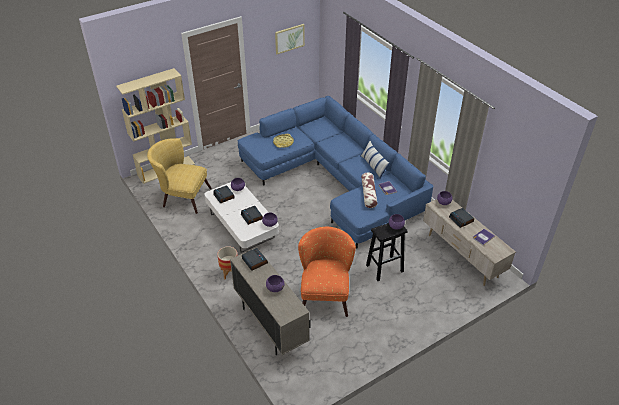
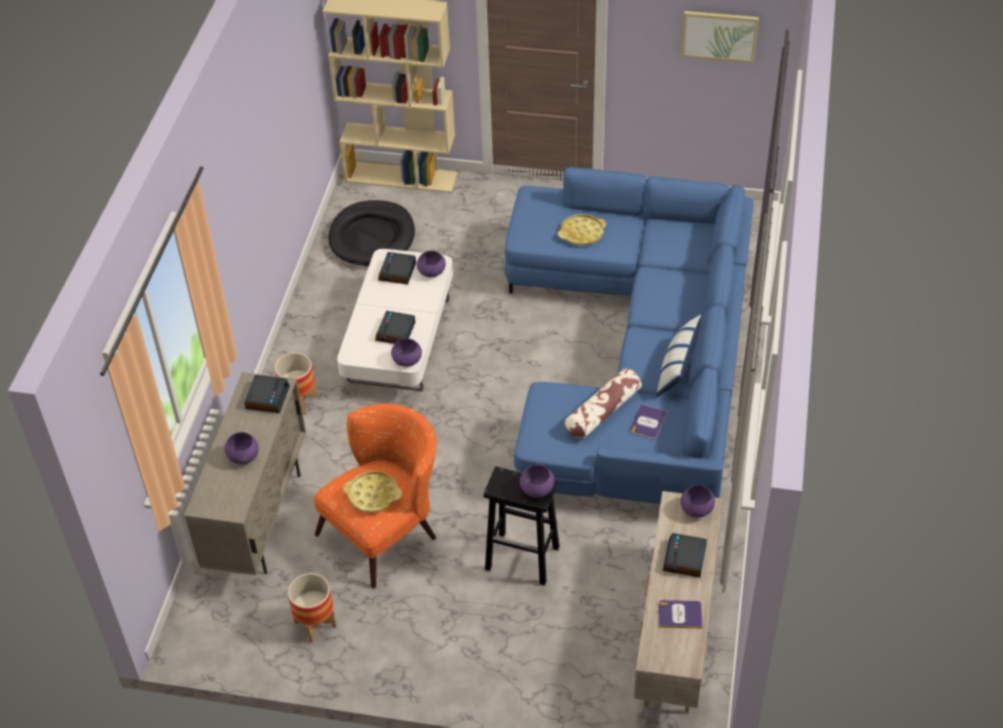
camera: 45 degrees right, 5 degrees up
yellow armchair [147,138,211,214] -> black dog bed [328,200,415,266]
none -> planter [288,573,337,643]
none -> yellow tray [343,471,402,513]

